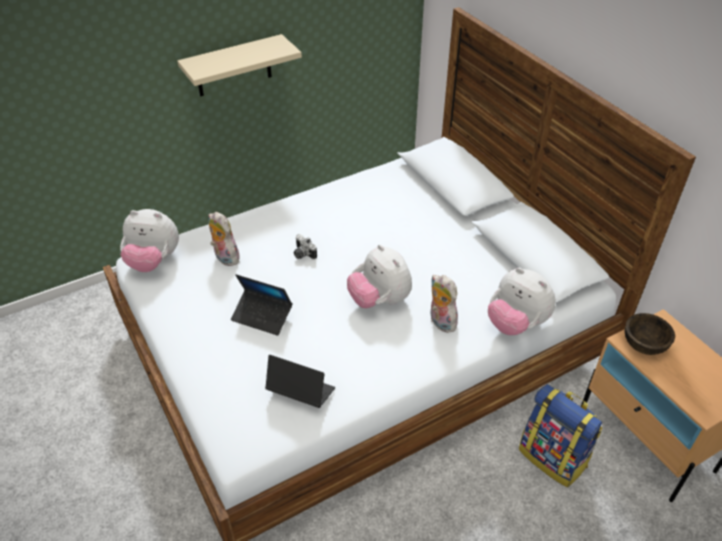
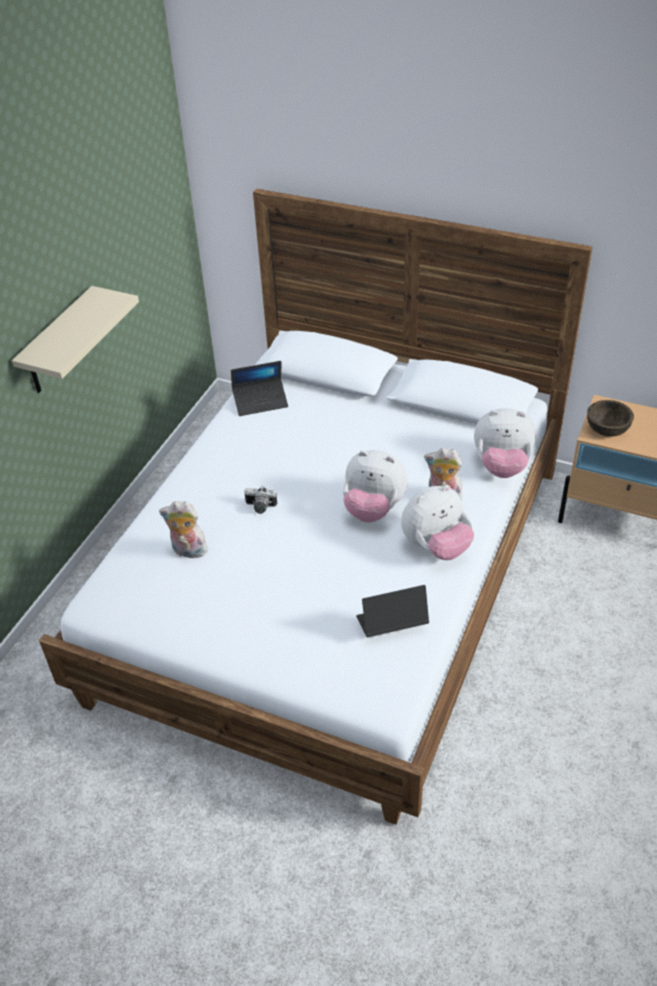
camera: 35 degrees left, 0 degrees up
plush toy [120,209,179,272] -> plush toy moved to [401,485,474,560]
laptop [231,274,293,336] -> laptop moved to [231,361,288,416]
backpack [519,384,602,487] -> none

